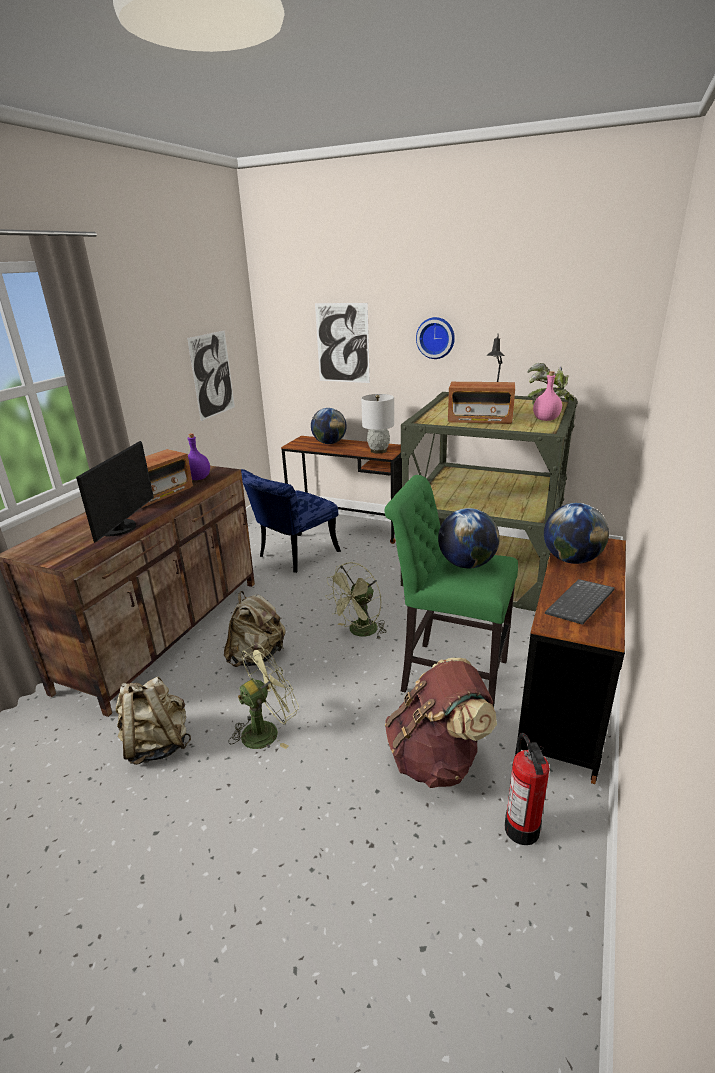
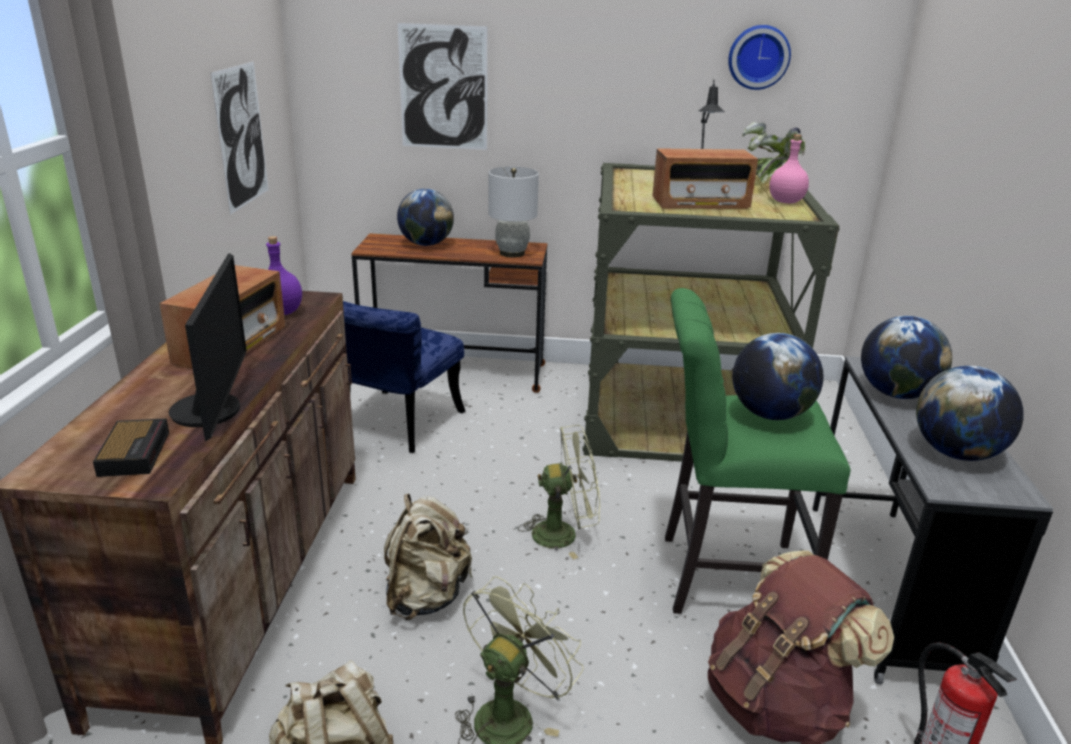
camera: 20 degrees left, 0 degrees up
green fan [325,562,387,639] -> green fan turned 120 degrees counterclockwise [518,425,600,560]
wall clock [416,317,455,359] -> wall clock moved to [728,25,791,90]
brown desk [515,538,626,784] -> grey desk [813,356,1053,684]
keyboard [545,579,615,625] -> globe [916,366,1024,461]
none -> alarm clock [93,418,169,477]

